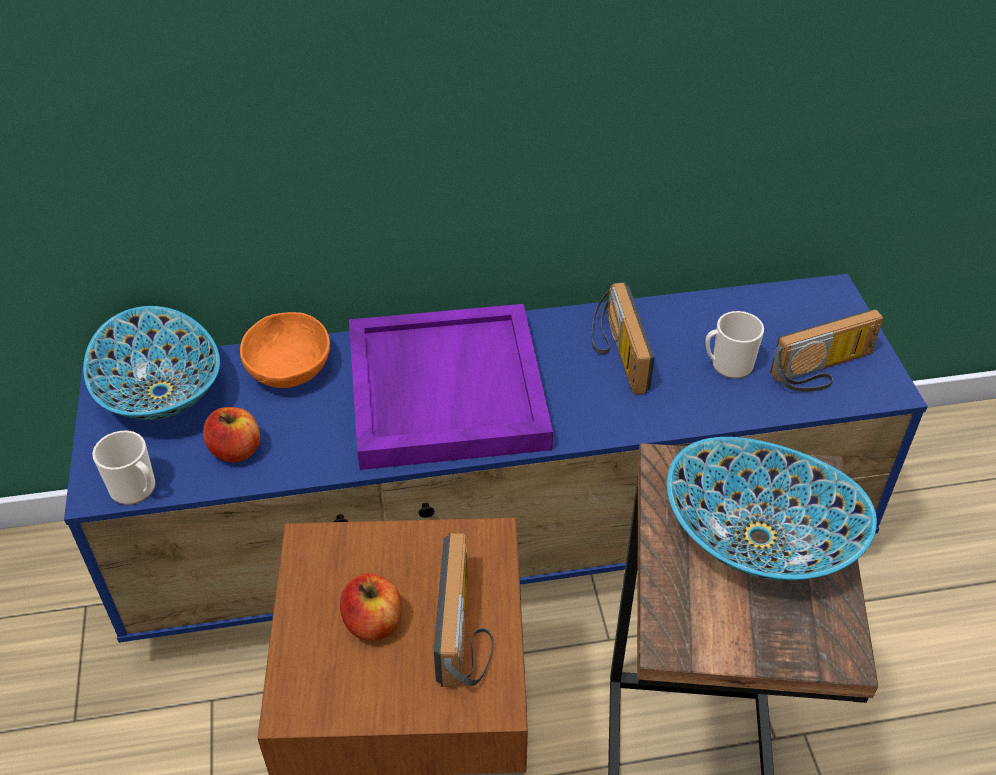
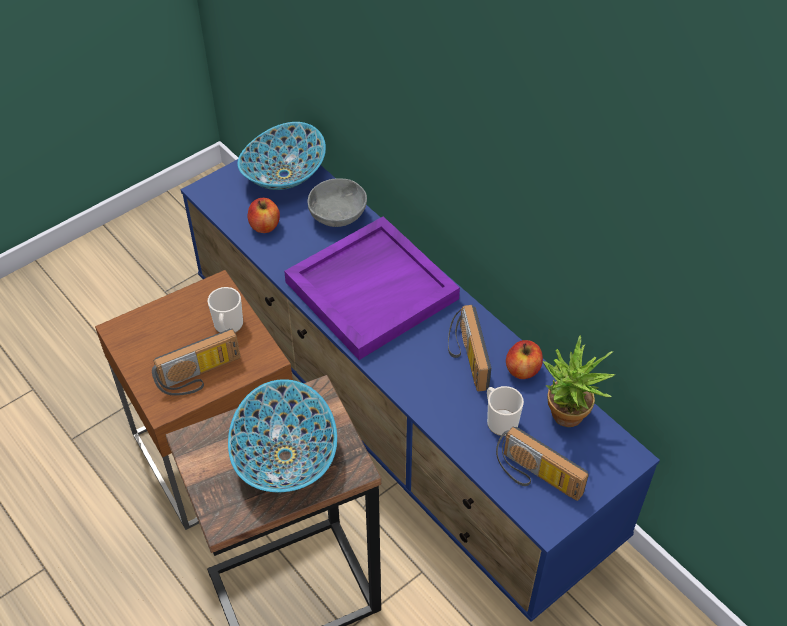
camera: 60 degrees right, 5 degrees up
mug [92,431,156,505] -> mug moved to [208,287,243,333]
orange bowl [240,312,330,388] -> grey bowl [307,178,367,227]
apple [340,573,401,641] -> apple moved to [506,340,543,379]
radio [591,282,655,395] -> radio turned 60 degrees counterclockwise [448,305,491,392]
none -> potted plant [543,335,615,427]

